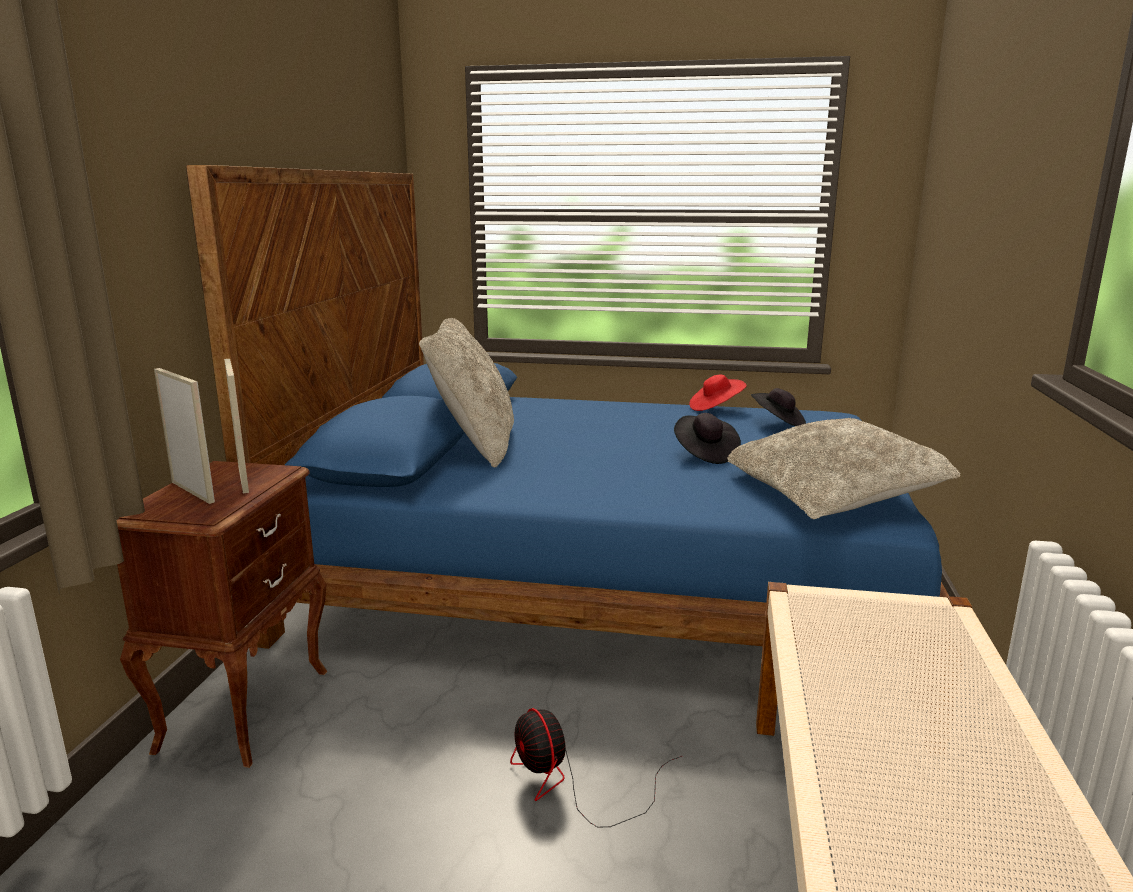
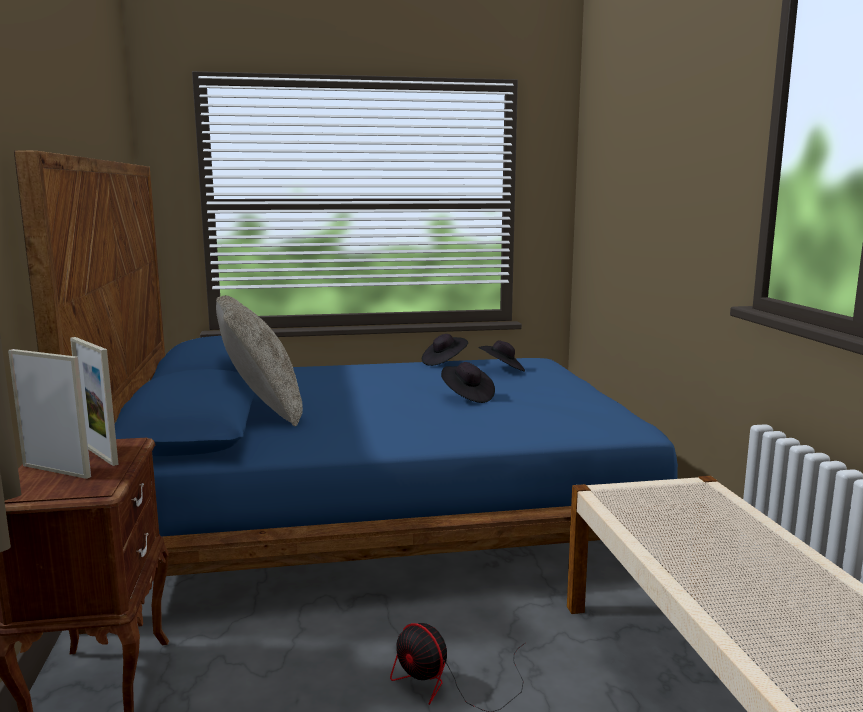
camera: 20 degrees left, 5 degrees down
red hat [689,375,747,411] -> black hat [422,334,468,366]
beige pillow [727,418,960,519] -> none

